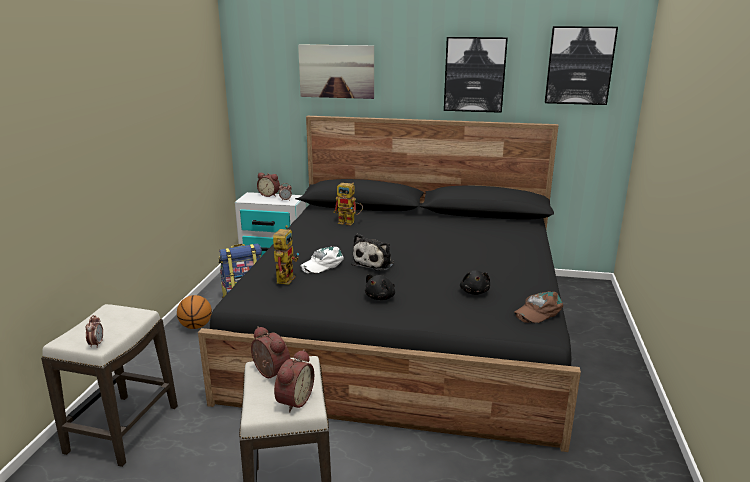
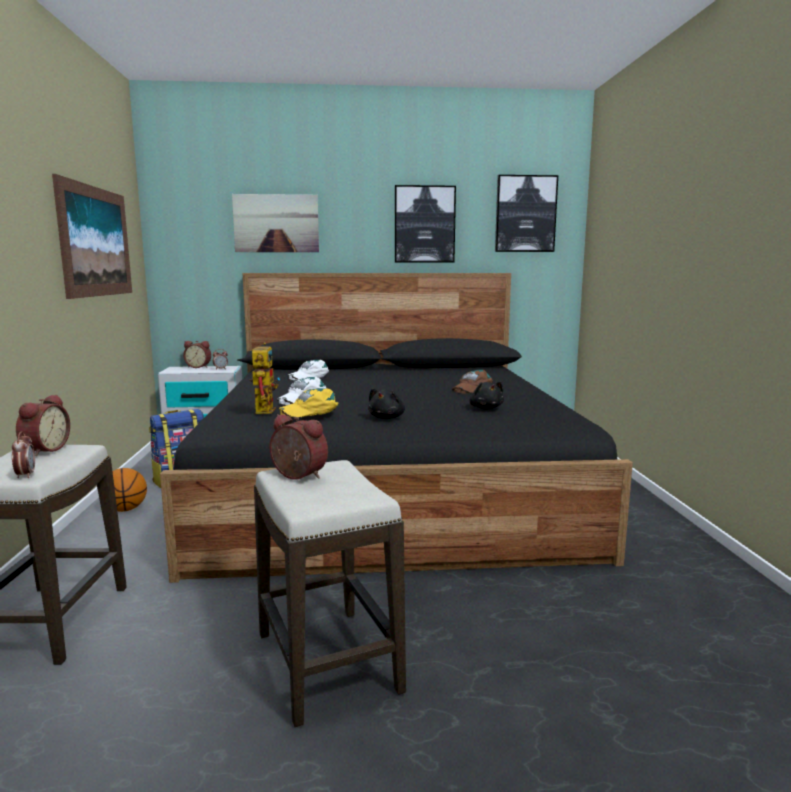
camera: 15 degrees left, 10 degrees down
alarm clock [274,349,314,413] -> alarm clock moved to [16,394,70,456]
toy robot [333,183,363,225] -> white cap [288,360,329,380]
plush toy [351,233,394,271] -> none
brown cap [514,291,563,323] -> brown cap moved to [452,370,493,394]
none -> picture [52,174,132,299]
none -> yellow cap [279,388,339,418]

